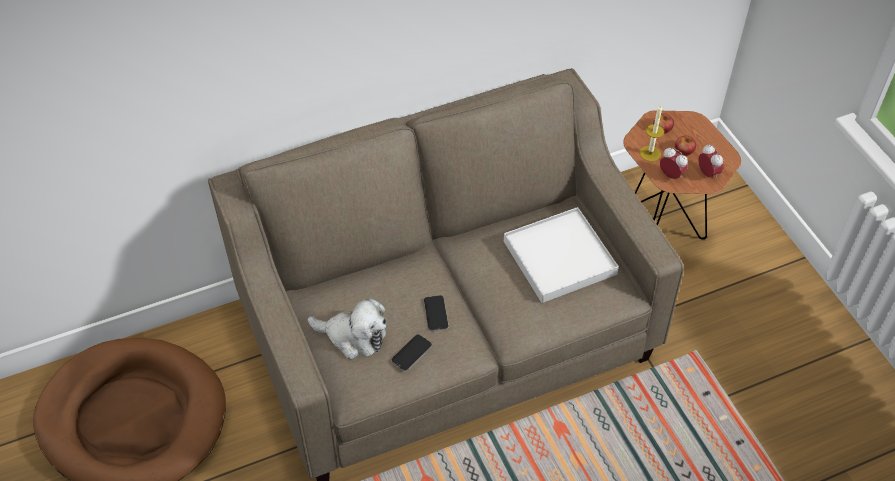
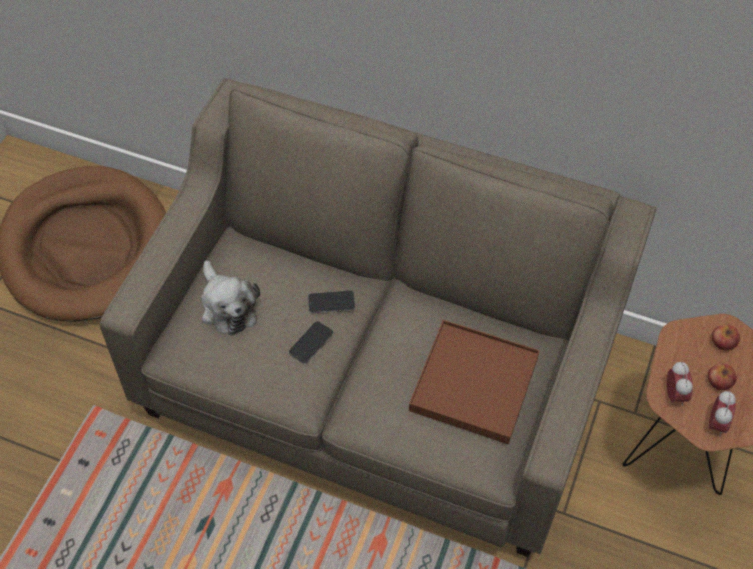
camera: 45 degrees right, 5 degrees up
phone [391,334,432,371] -> phone moved to [308,291,355,313]
white tray [504,207,619,303] -> brown tray [409,320,540,444]
candle [640,104,664,162] -> none

